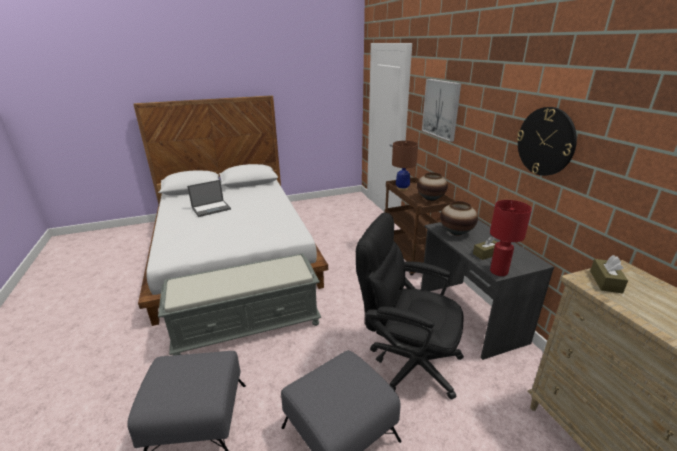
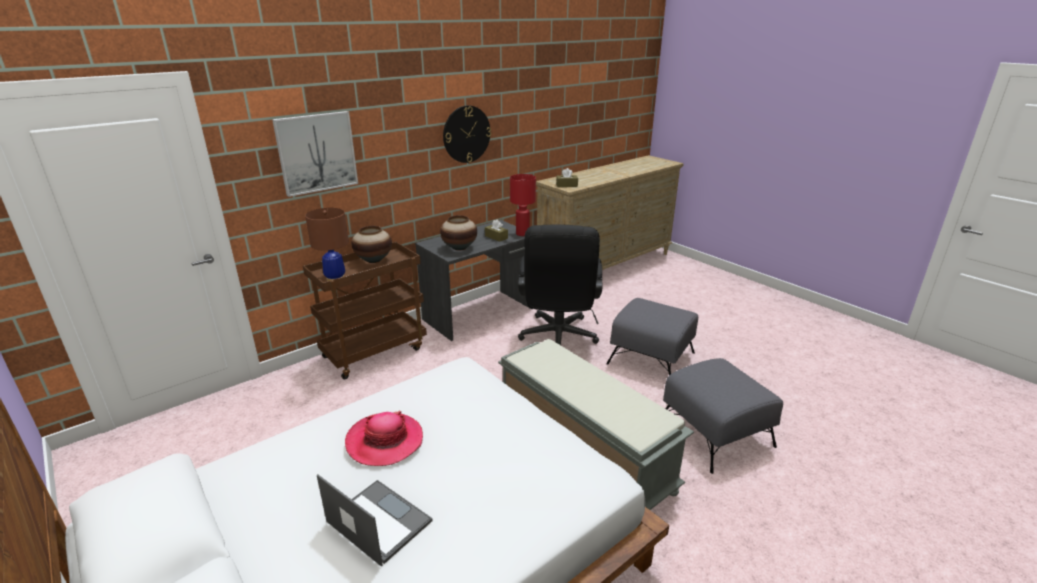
camera: 110 degrees left, 0 degrees up
none -> hat [345,411,423,466]

